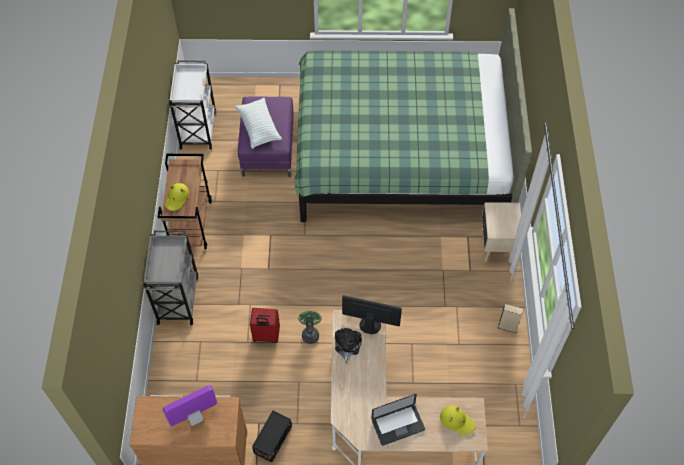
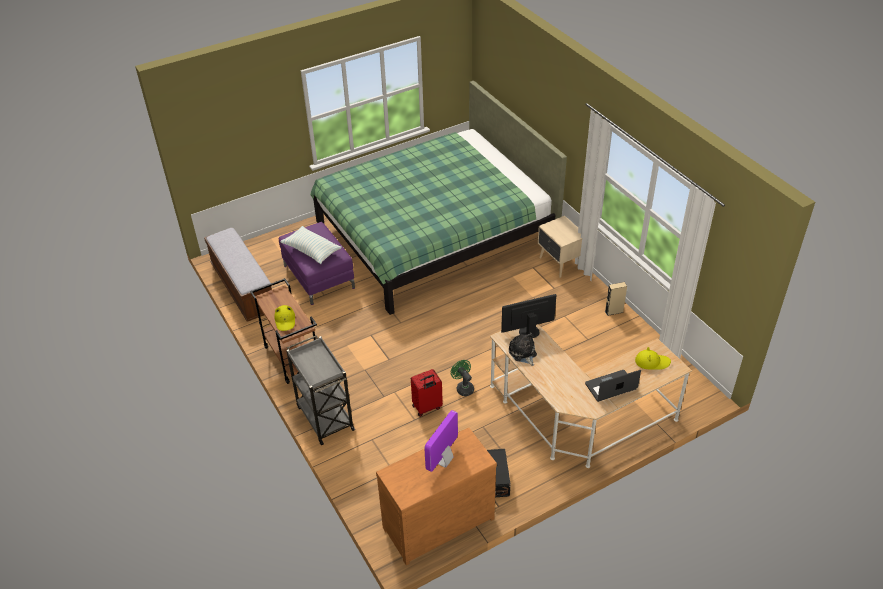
camera: 30 degrees left, 15 degrees down
white cart [169,61,216,150] -> bench [204,228,272,321]
laptop [371,394,425,446] -> laptop turned 150 degrees counterclockwise [585,370,641,402]

